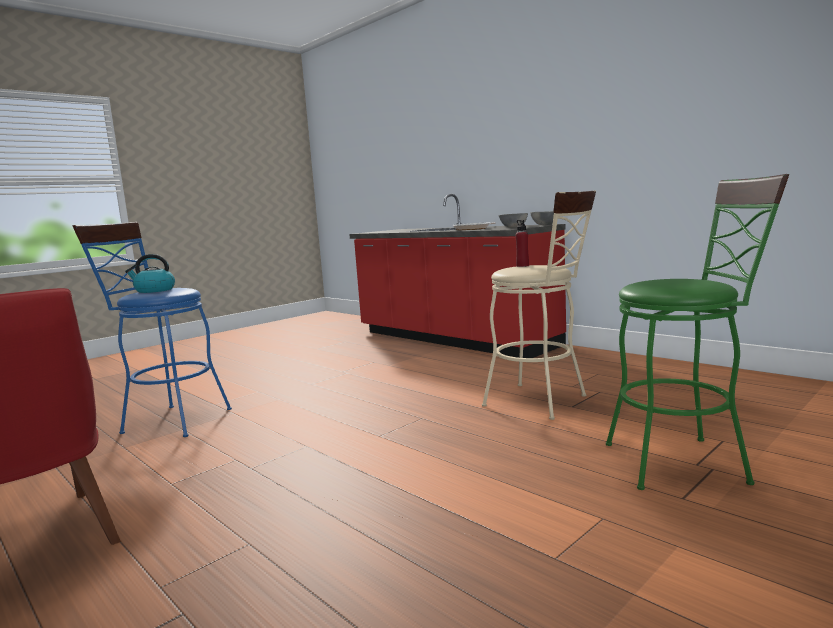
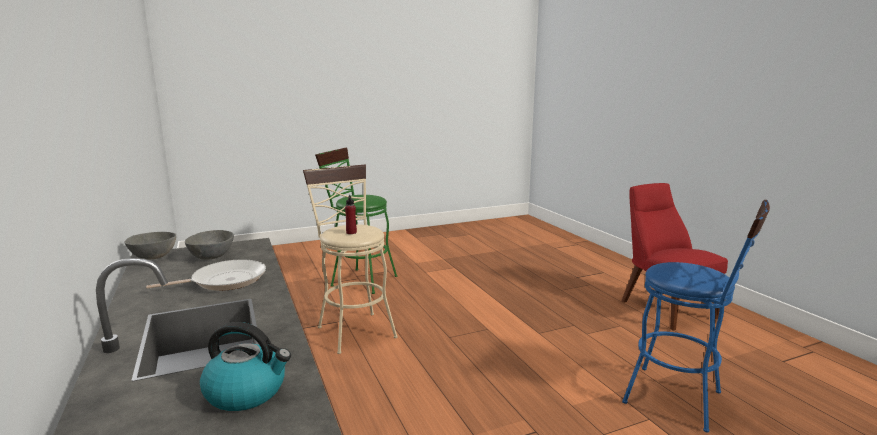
camera: 160 degrees left, 5 degrees up
kettle [125,254,175,293] -> kettle moved to [200,322,291,411]

